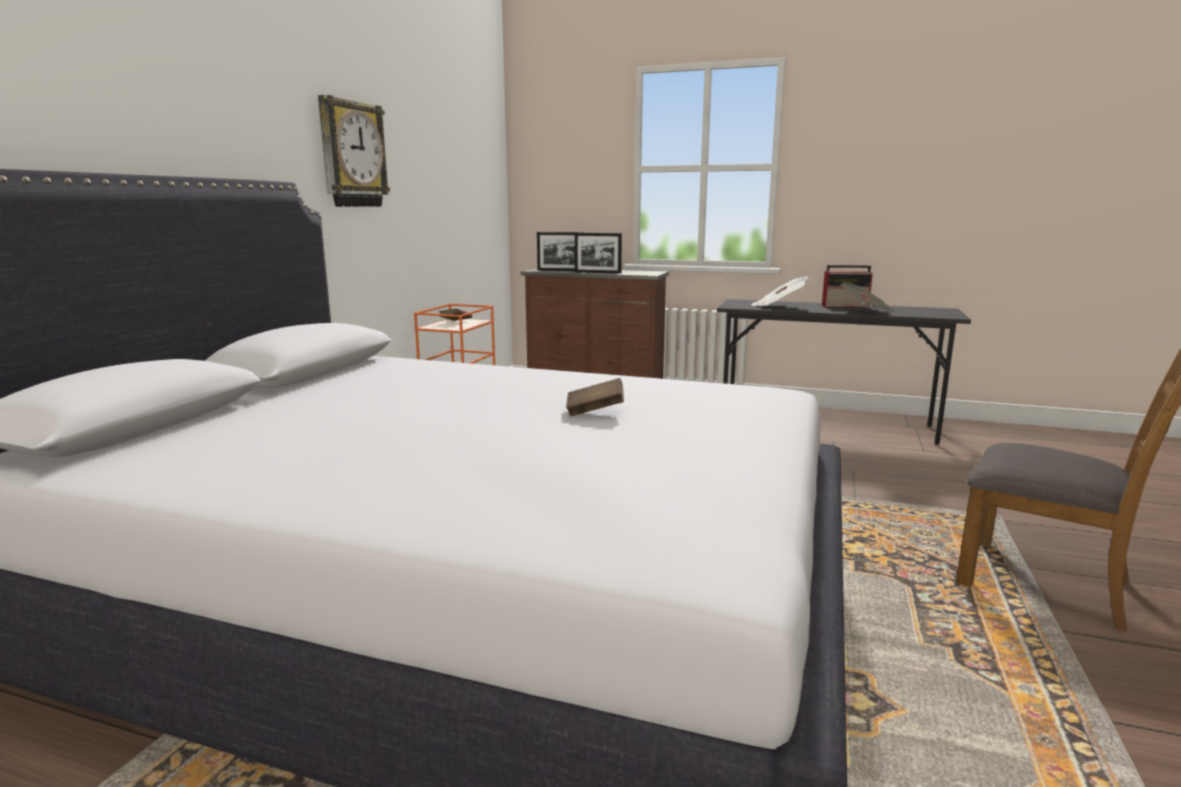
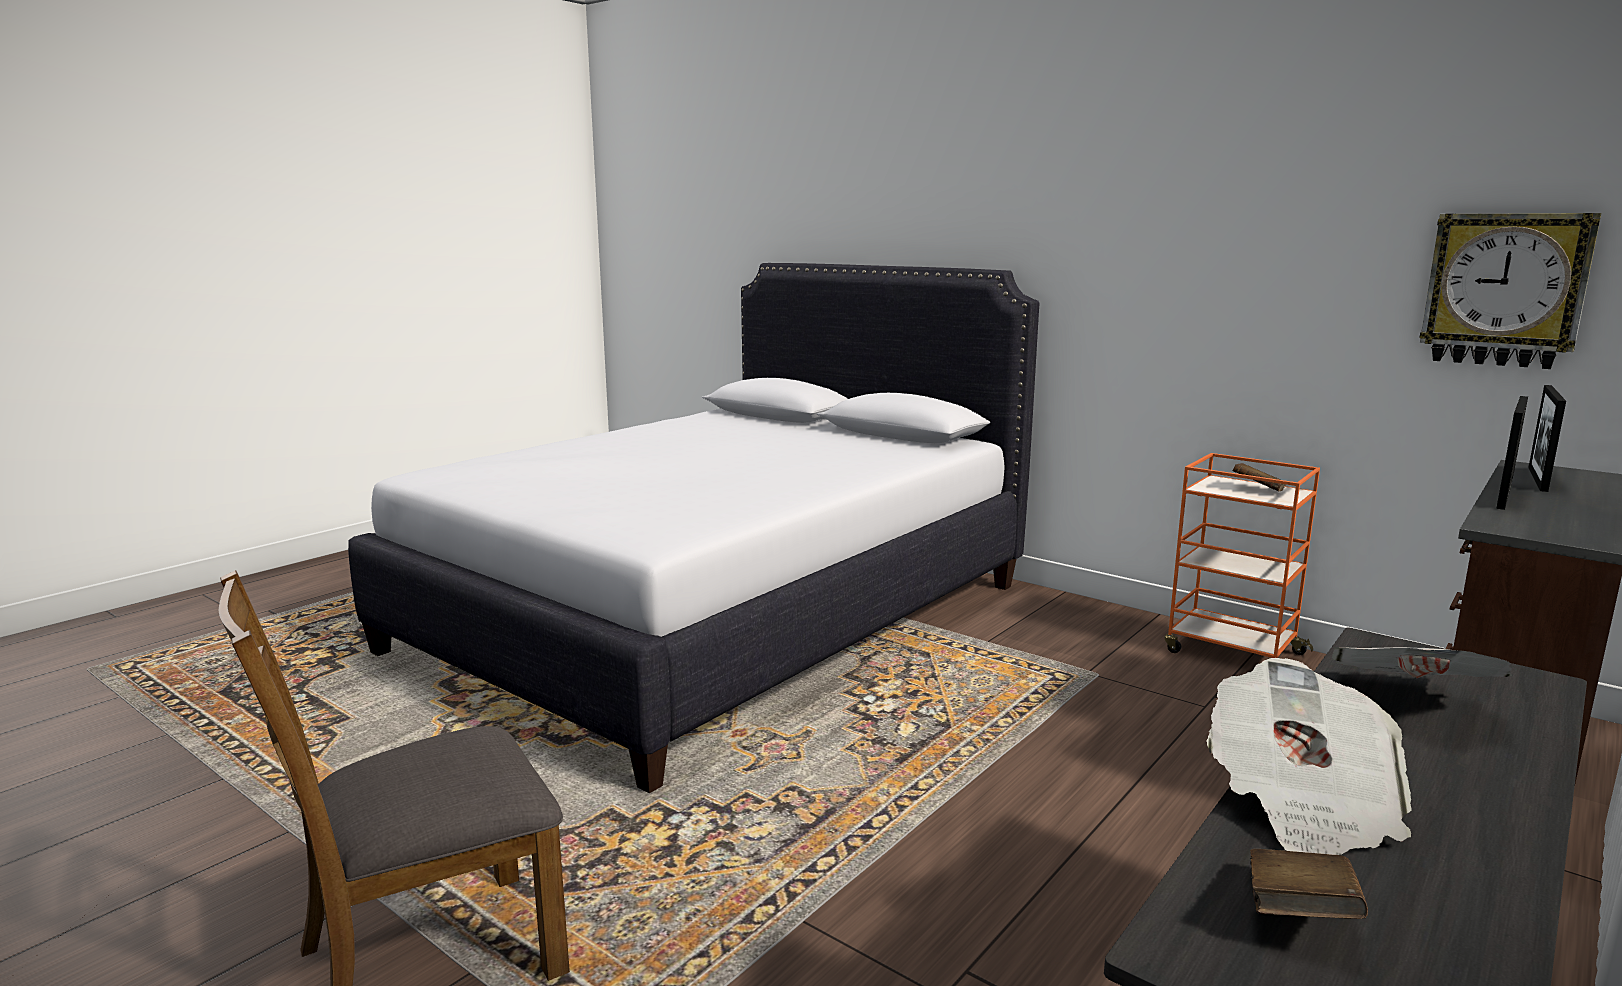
camera: 110 degrees right, 0 degrees up
wall clock [318,95,390,207] -> wall clock moved to [1419,213,1601,369]
brown book [566,378,624,416] -> brown book moved to [1250,849,1368,919]
radio [822,265,873,307] -> none

